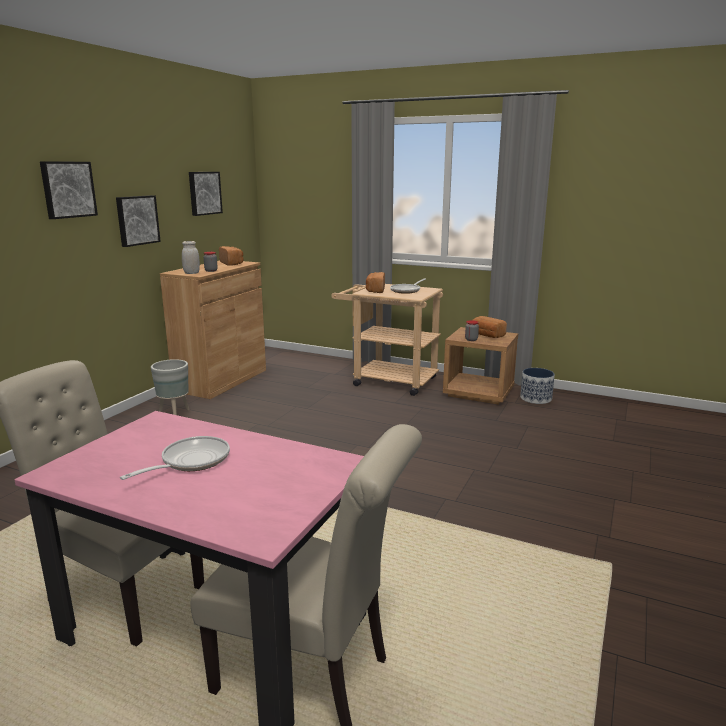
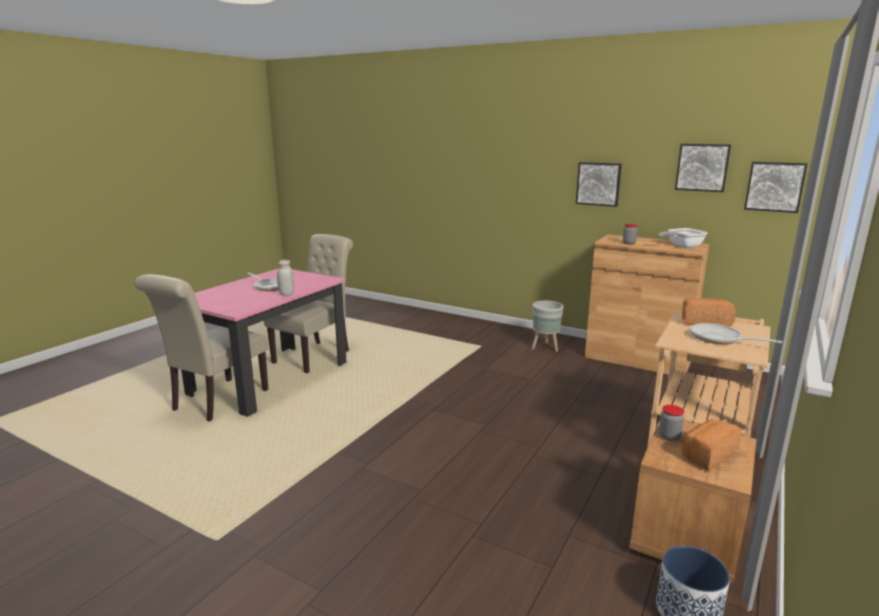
camera: 95 degrees right, 0 degrees up
picture [40,161,98,219] -> picture moved to [744,162,807,213]
white jar [182,241,200,274] -> white jar moved to [277,260,294,296]
bread [219,246,244,266] -> frying pan [658,228,708,248]

